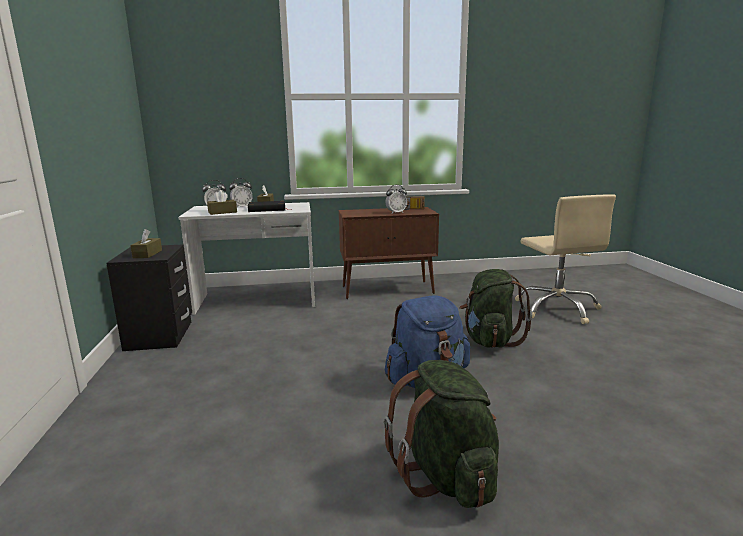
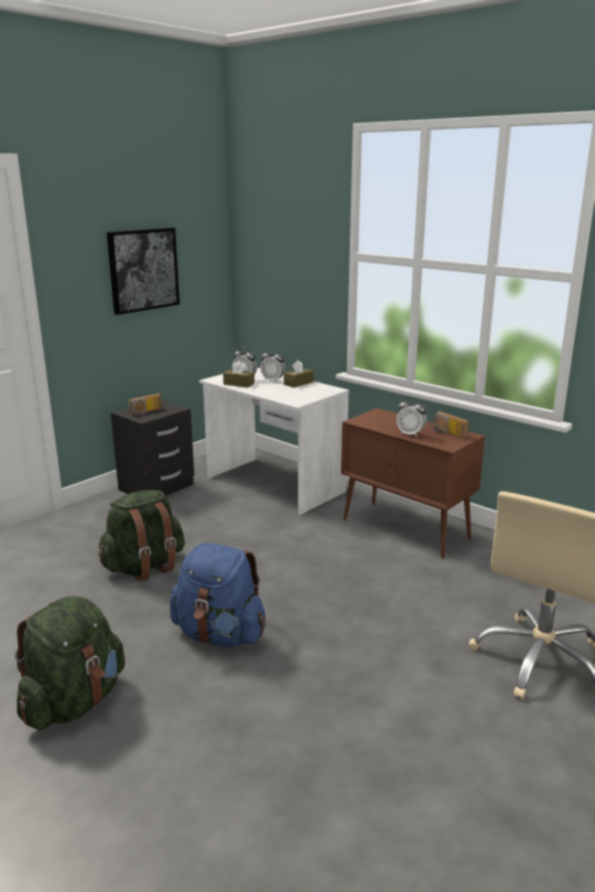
camera: 50 degrees right, 5 degrees up
brown tissue box [130,229,162,258] -> radio [128,394,162,415]
black book [248,201,292,212] -> none
green backpack [459,269,532,348] -> green backpack moved to [98,490,185,582]
none -> picture [107,228,180,315]

